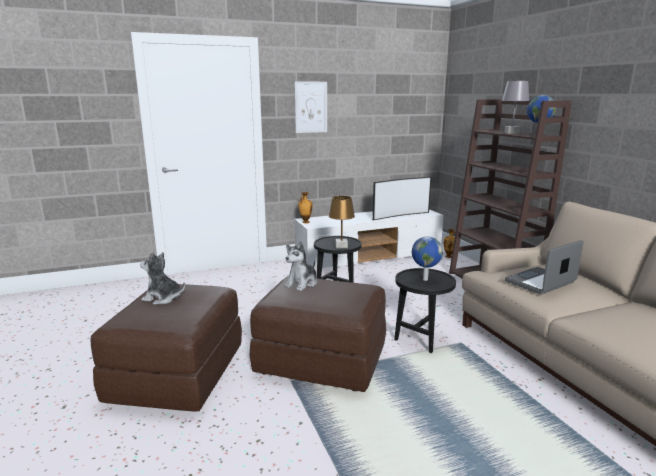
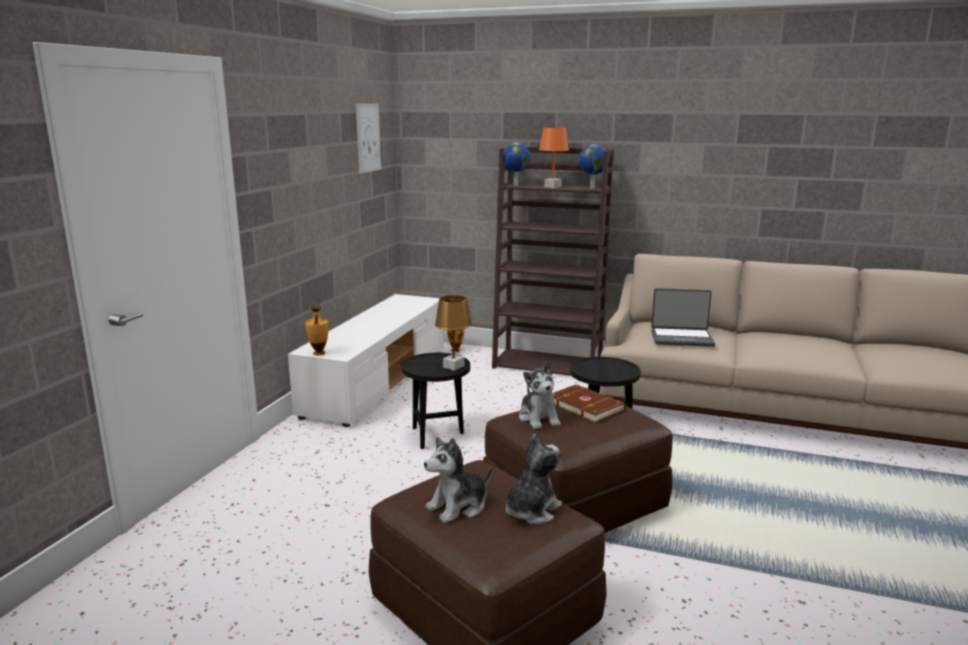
camera: 50 degrees left, 0 degrees up
picture [294,81,327,133] -> picture moved to [356,103,381,173]
television [373,177,431,220] -> none
globe [412,236,443,281] -> globe moved to [503,143,530,186]
grey table lamp [502,81,530,134] -> orange table lamp [539,127,569,188]
laptop [505,240,583,295] -> laptop turned 90 degrees counterclockwise [651,288,715,347]
none -> plush toy [506,433,562,525]
none -> brown book [553,384,626,423]

